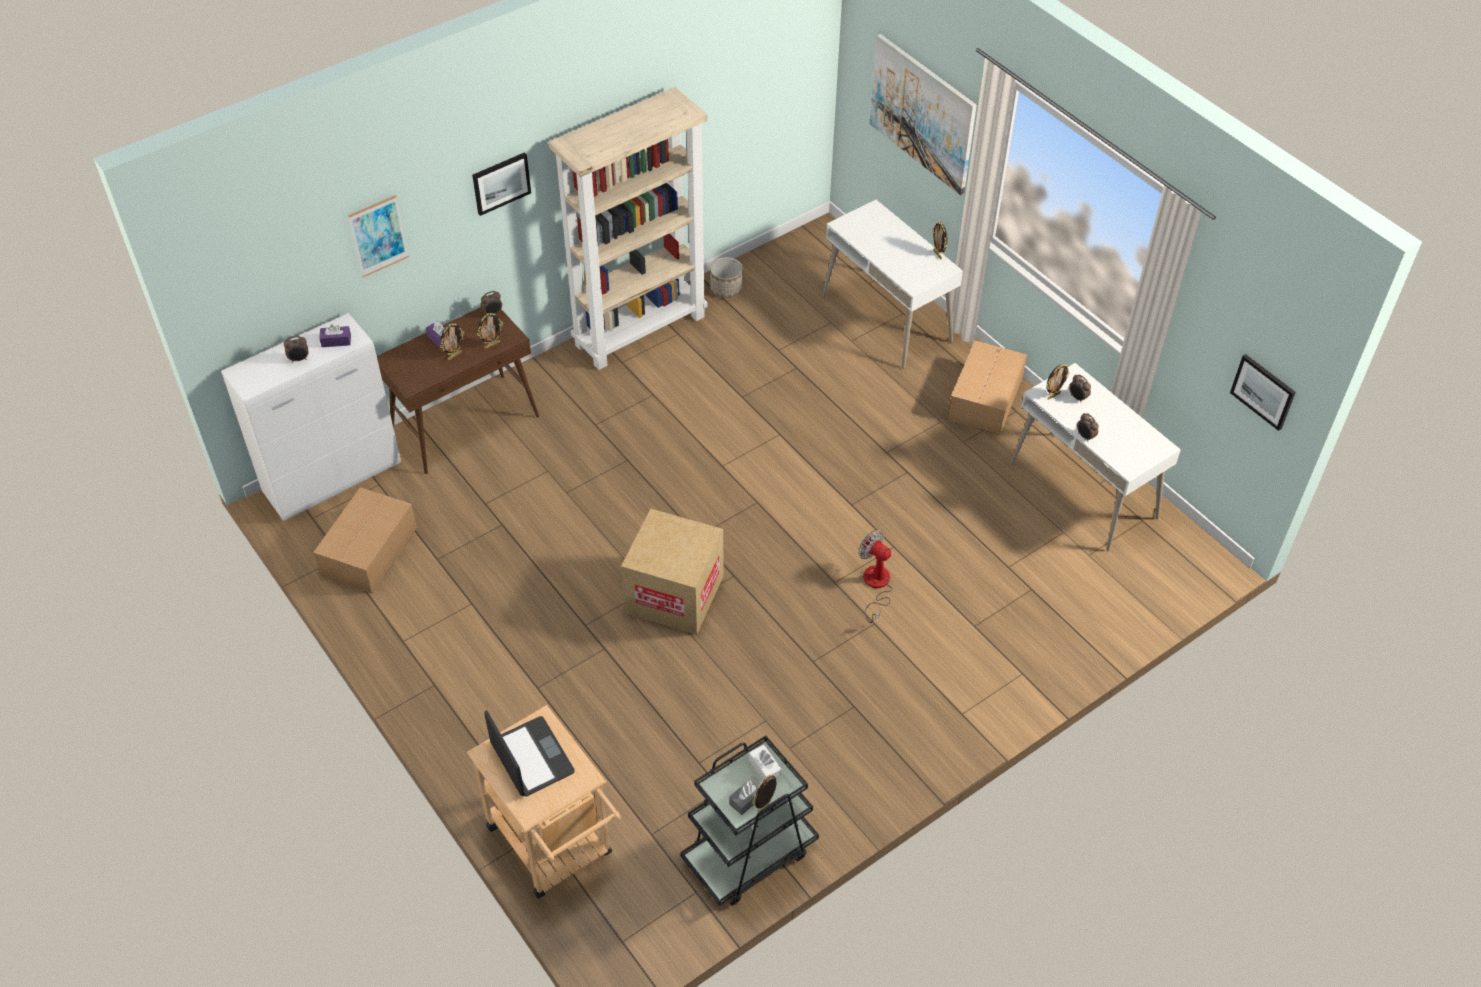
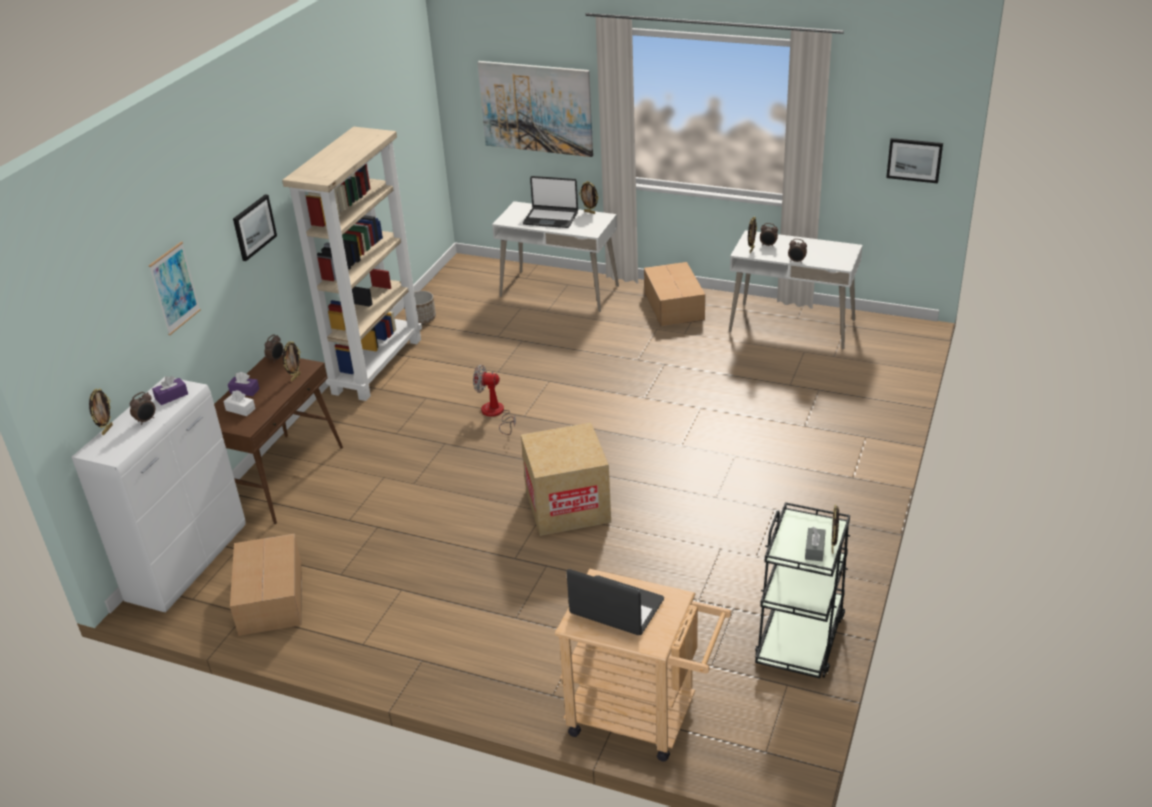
camera: 30 degrees left, 15 degrees down
picture frame [440,323,464,360] -> picture frame moved to [89,388,113,435]
white tissue box [749,745,781,779] -> white tissue box moved to [223,390,256,416]
fan [859,530,892,623] -> fan moved to [473,364,516,435]
none -> laptop [523,176,578,228]

